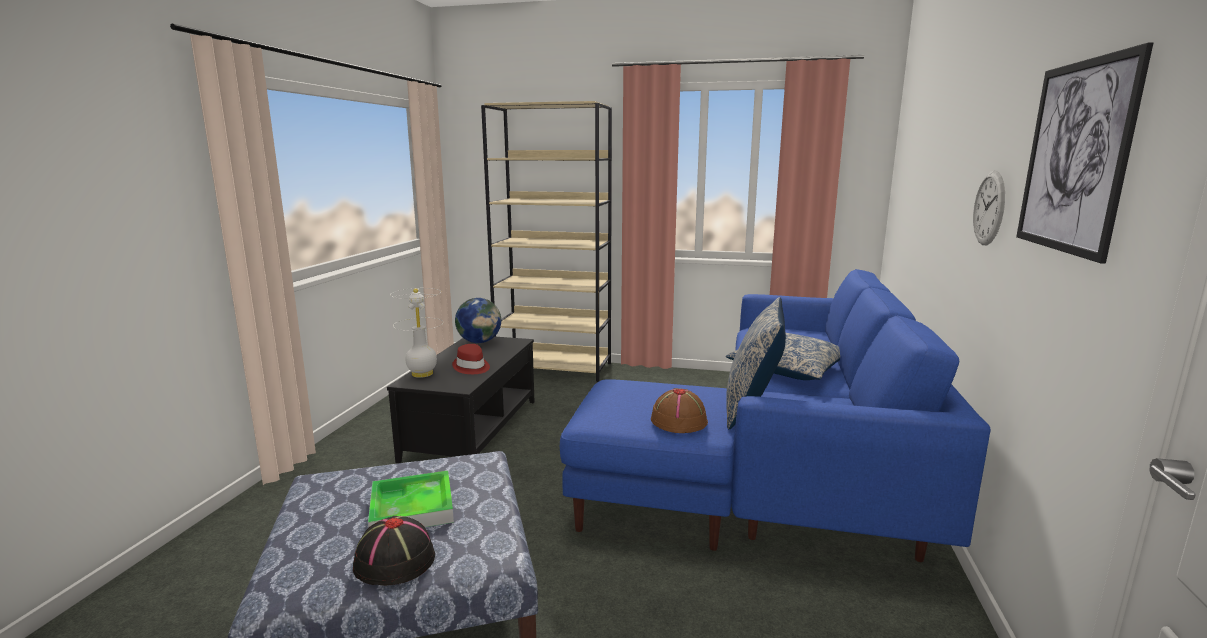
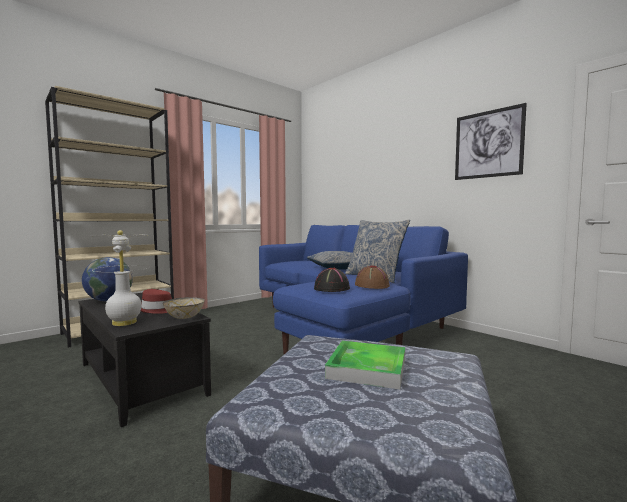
camera: 55 degrees left, 10 degrees down
black hat [353,516,435,586] -> black hat moved to [314,268,350,292]
wall clock [973,171,1005,245] -> none
none -> bowl [163,297,205,319]

